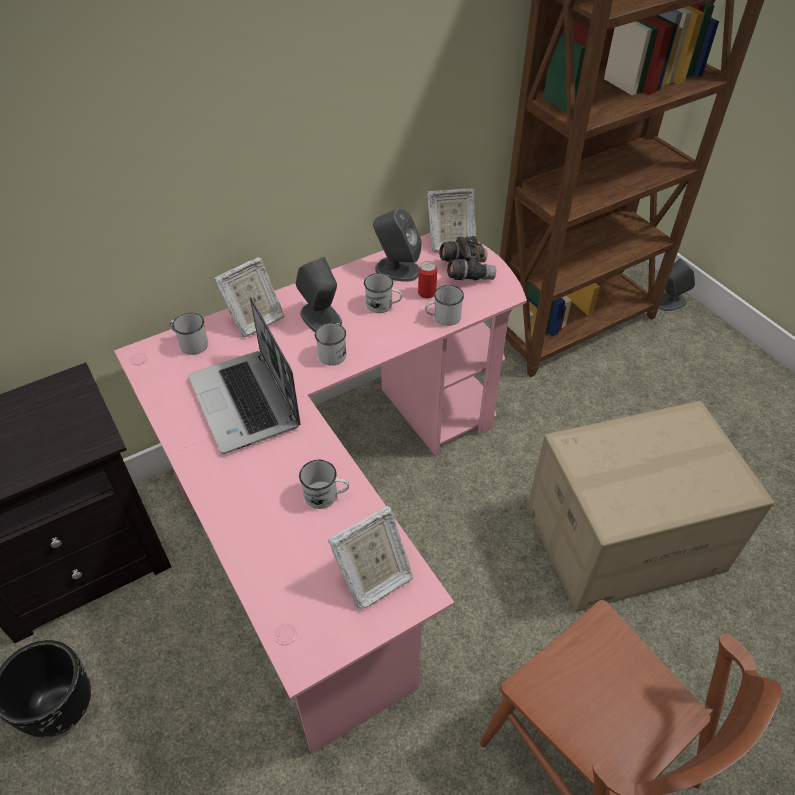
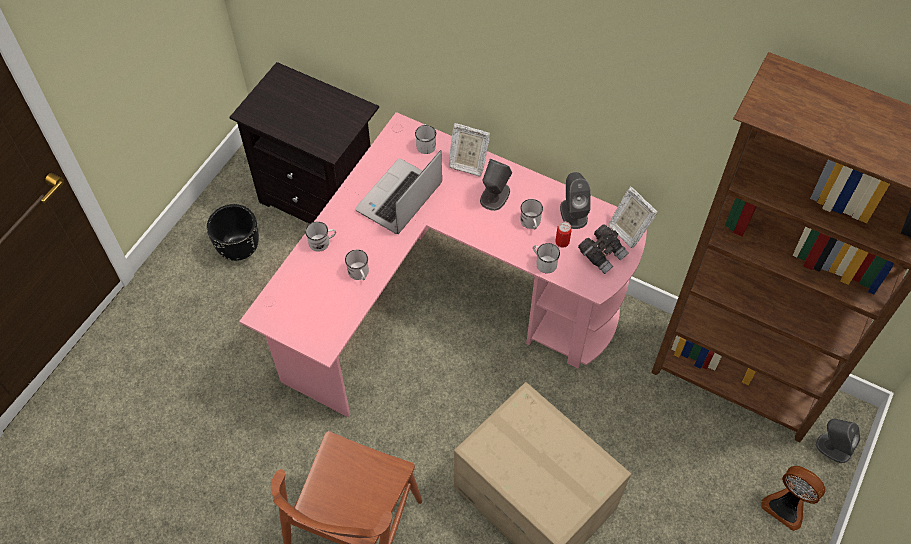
camera: 60 degrees right, 10 degrees up
white mug [315,323,346,366] -> white mug moved to [305,221,336,252]
picture frame [328,505,414,609] -> none
none -> fan [761,466,825,531]

